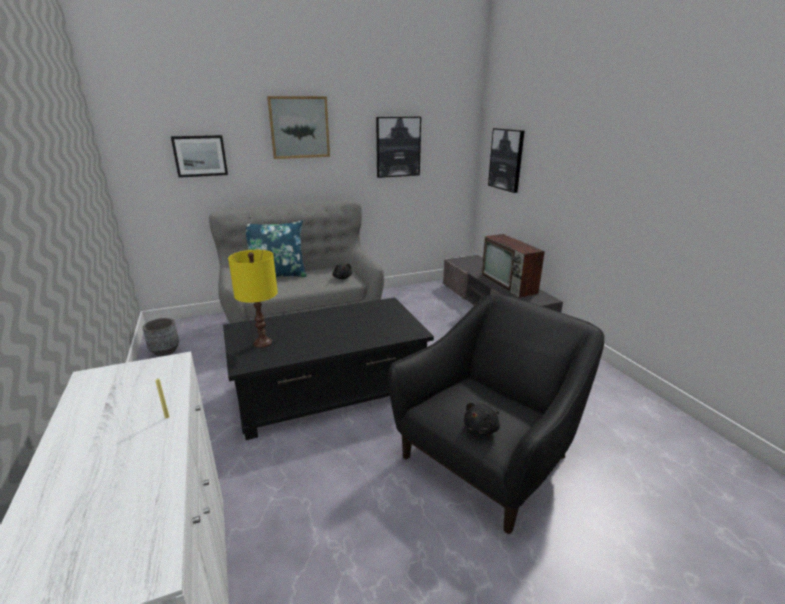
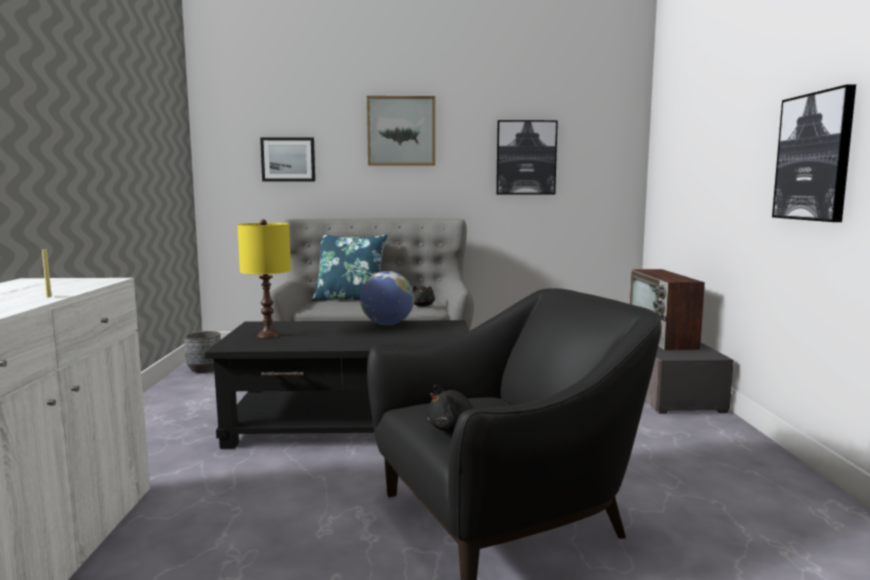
camera: 20 degrees right, 15 degrees down
picture [488,128,524,193] -> picture moved to [772,84,856,222]
none -> globe [360,271,414,325]

